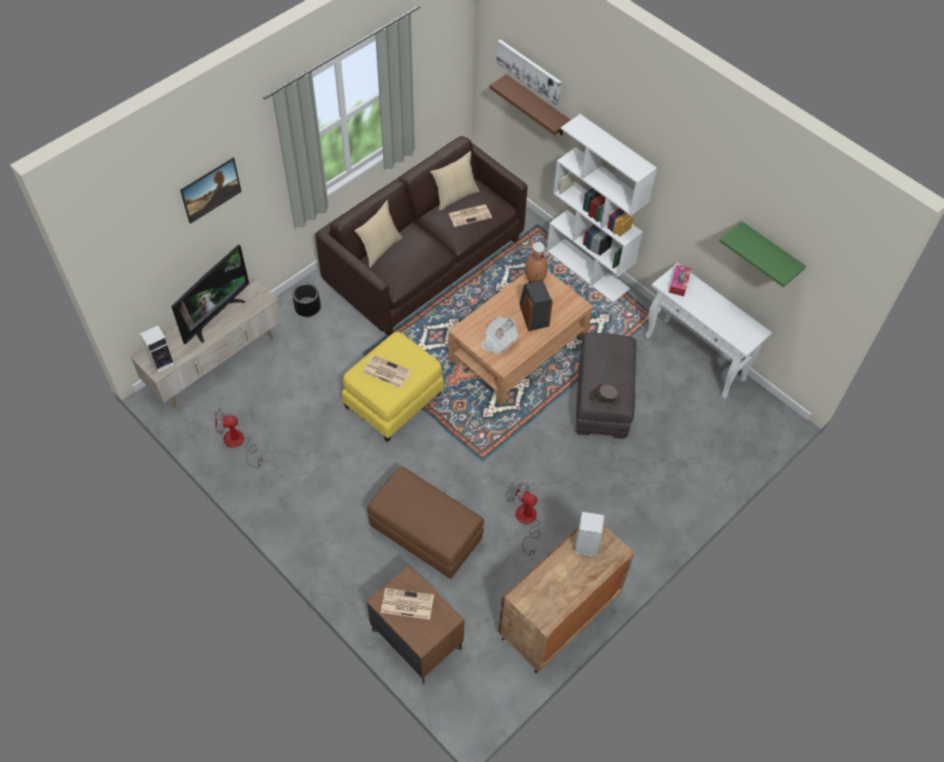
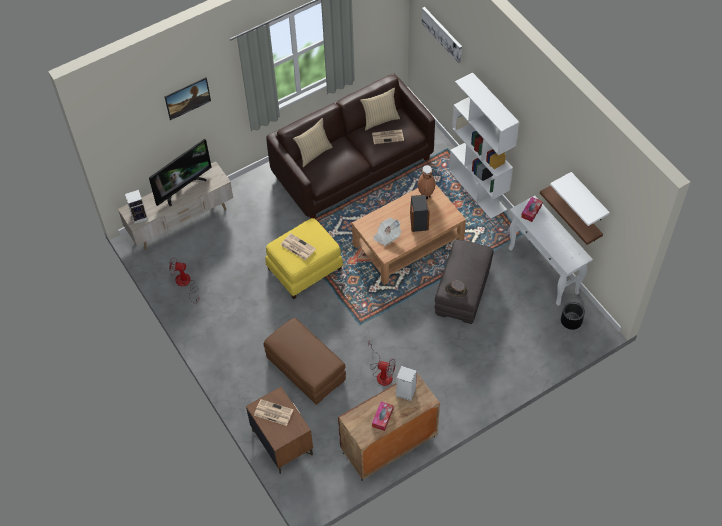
camera: 15 degrees right, 0 degrees up
black planter [292,283,321,317] -> black planter moved to [561,302,585,330]
brown shelf [489,74,571,135] -> brown shelf moved to [540,185,603,245]
fan [512,482,540,556] -> fan turned 150 degrees clockwise [368,341,396,386]
green shelf [719,221,806,287] -> white shelf [550,172,610,226]
none -> tissue box [372,401,394,431]

